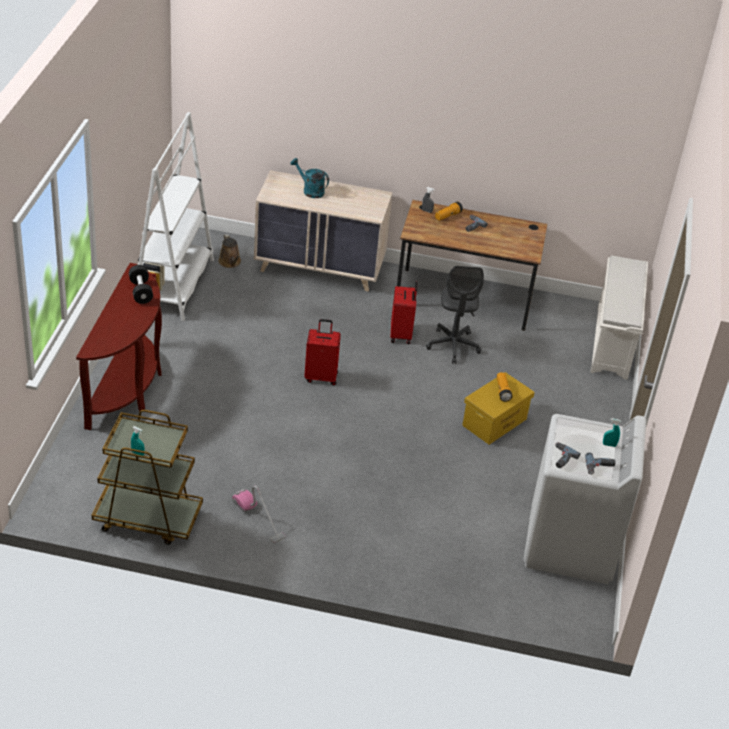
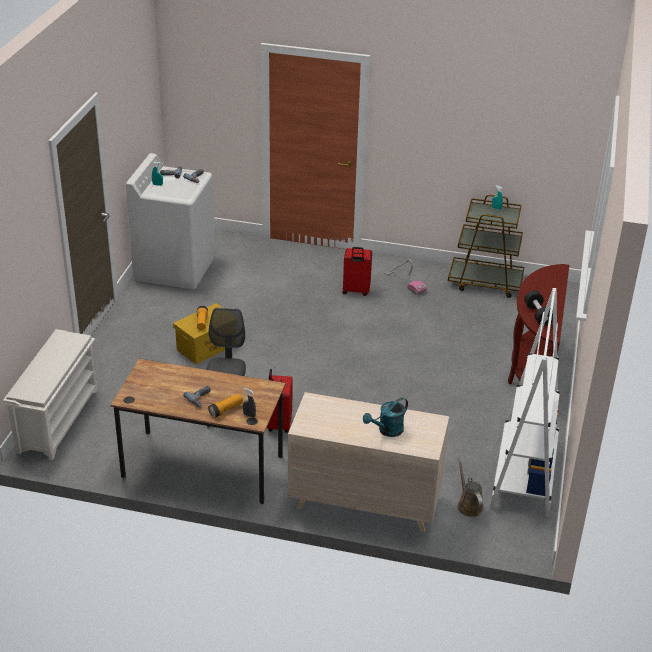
camera: 175 degrees left, 5 degrees down
turquoise watering can [290,158,329,198] -> turquoise watering can turned 105 degrees clockwise [363,397,408,437]
red suitcase [304,319,341,385] -> red suitcase moved to [342,247,372,296]

